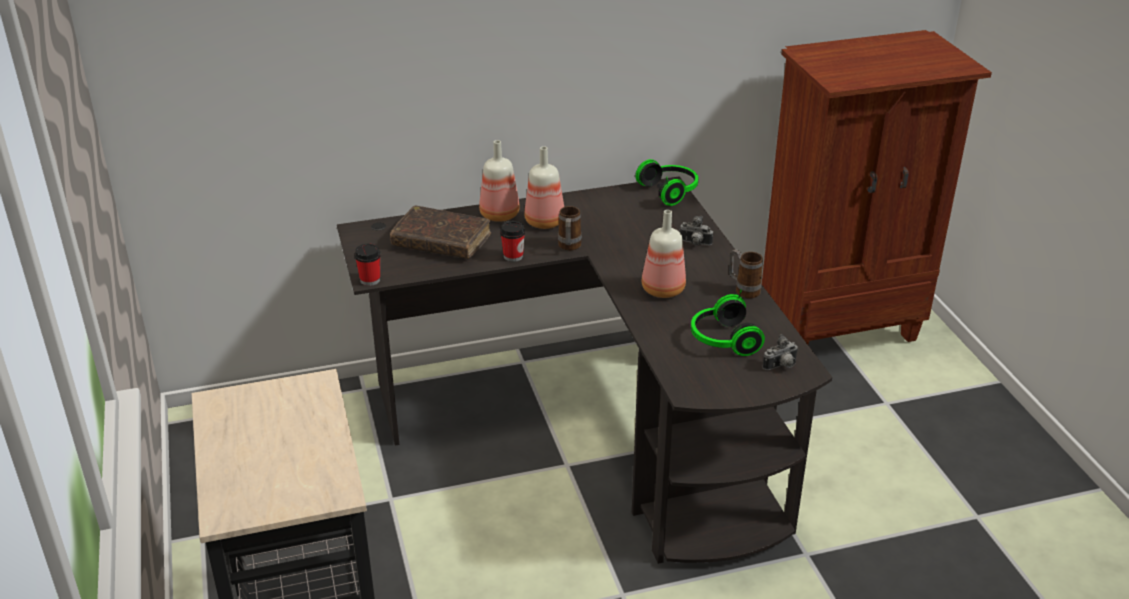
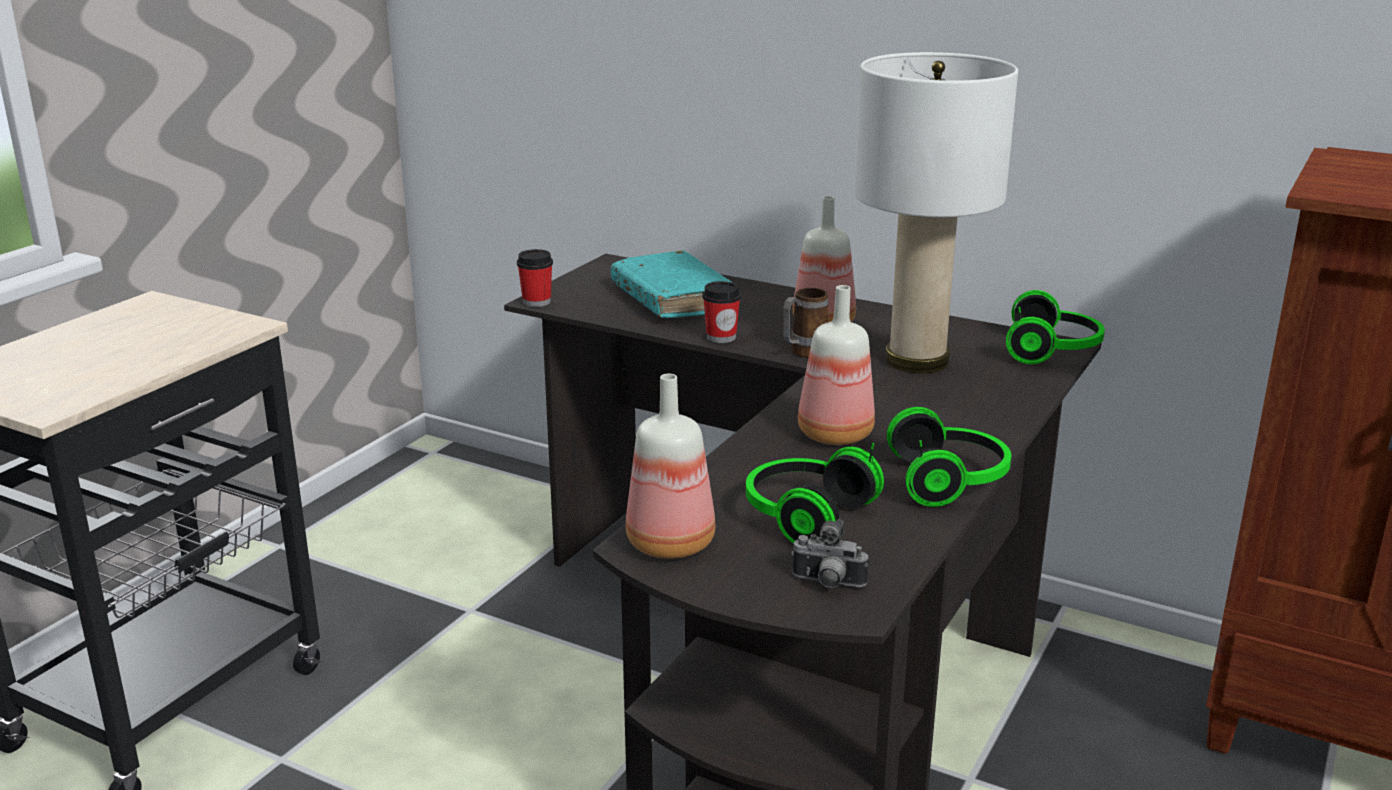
camera: 45 degrees right, 10 degrees down
brown book [390,205,491,259] -> turquoise book [611,251,733,318]
bottle [479,140,520,222] -> bottle moved to [626,373,715,559]
camera [679,216,713,245] -> none
mug [729,249,763,298] -> headphones [887,407,1011,507]
none -> white table lamp [854,52,1018,373]

